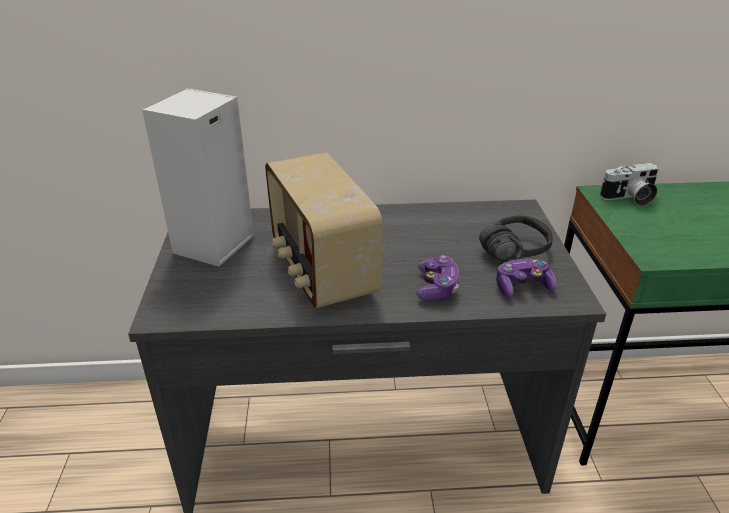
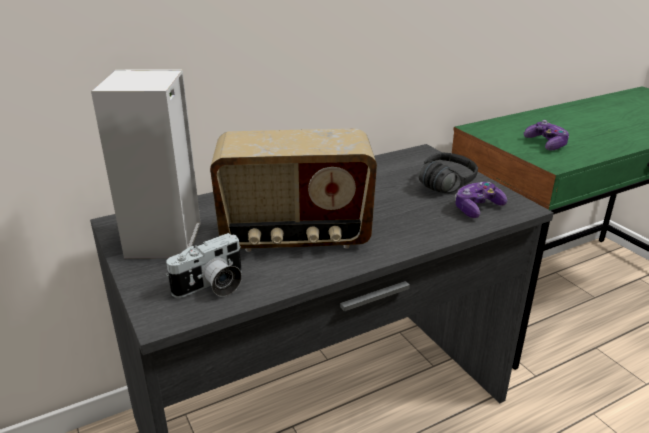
camera: 25 degrees left, 5 degrees down
radio [265,152,382,308] -> radio turned 45 degrees counterclockwise [210,129,377,252]
game controller [416,255,459,301] -> game controller moved to [524,120,569,150]
camera [600,163,659,206] -> camera moved to [166,233,242,298]

